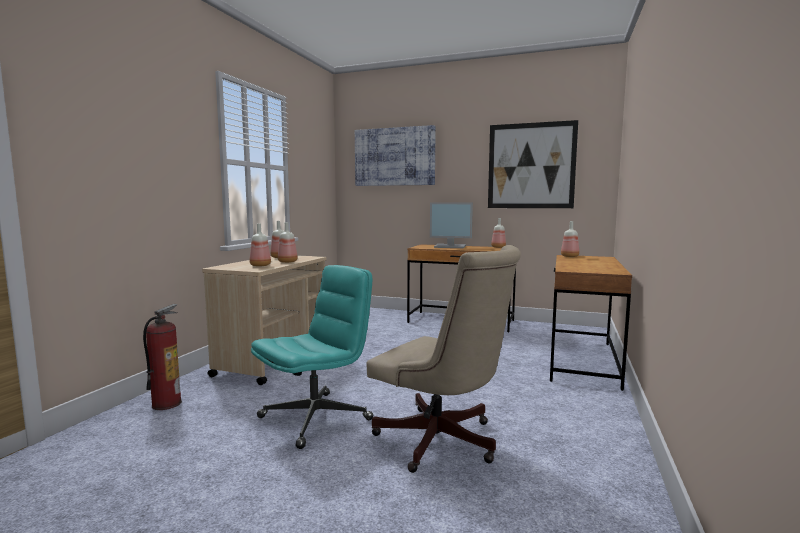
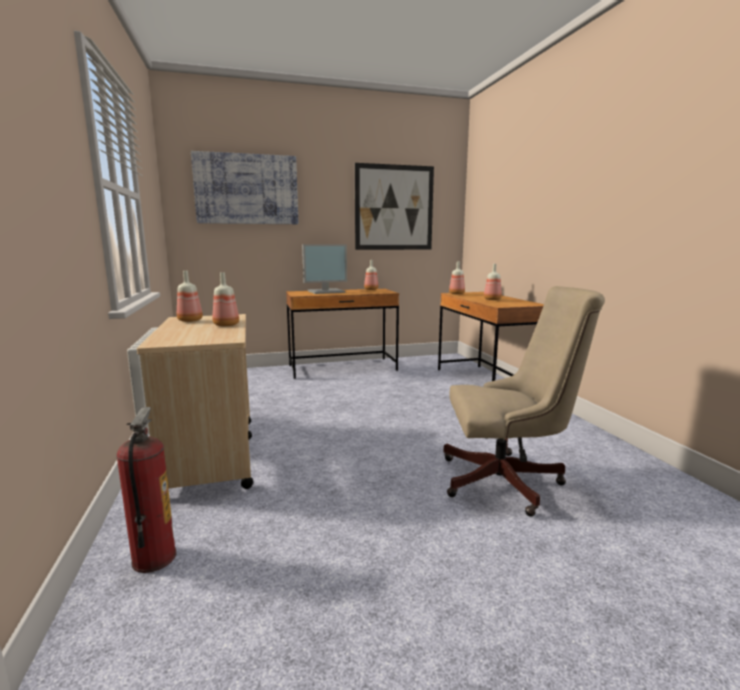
camera: 35 degrees left, 5 degrees up
bottle [250,223,271,266] -> bottle moved to [484,264,502,300]
turquoise office chair [251,265,373,449] -> none

